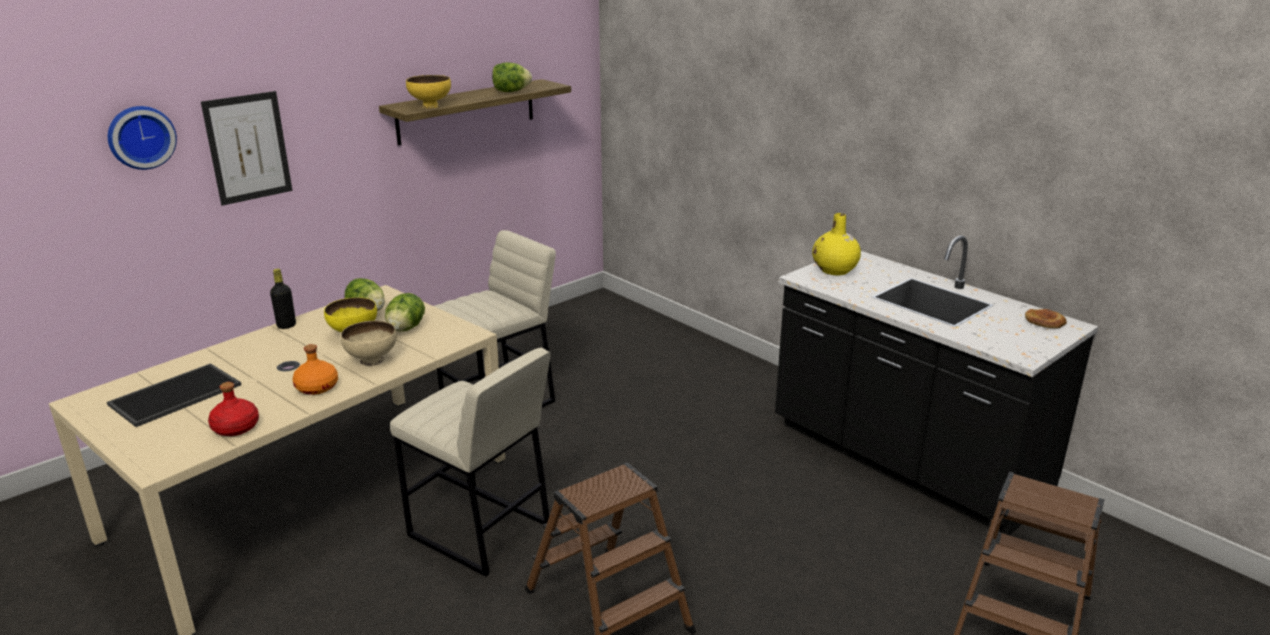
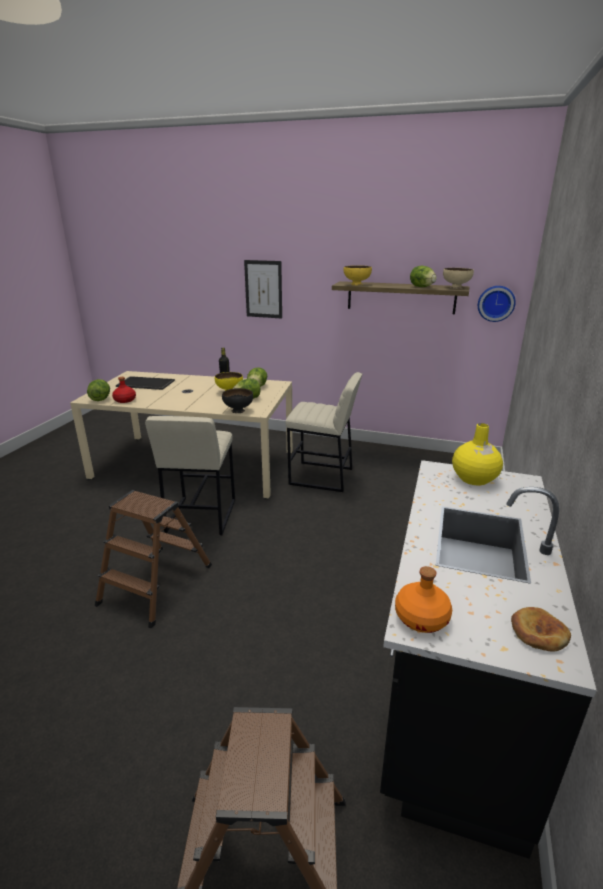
camera: 60 degrees right, 0 degrees up
wall clock [108,106,177,170] -> wall clock moved to [478,286,516,322]
orange bottle [293,344,338,395] -> orange bottle moved to [395,566,452,633]
beige bowl [341,321,397,366] -> beige bowl moved to [443,268,474,289]
none -> lettuce [87,379,110,401]
none -> black bowl [222,388,253,413]

